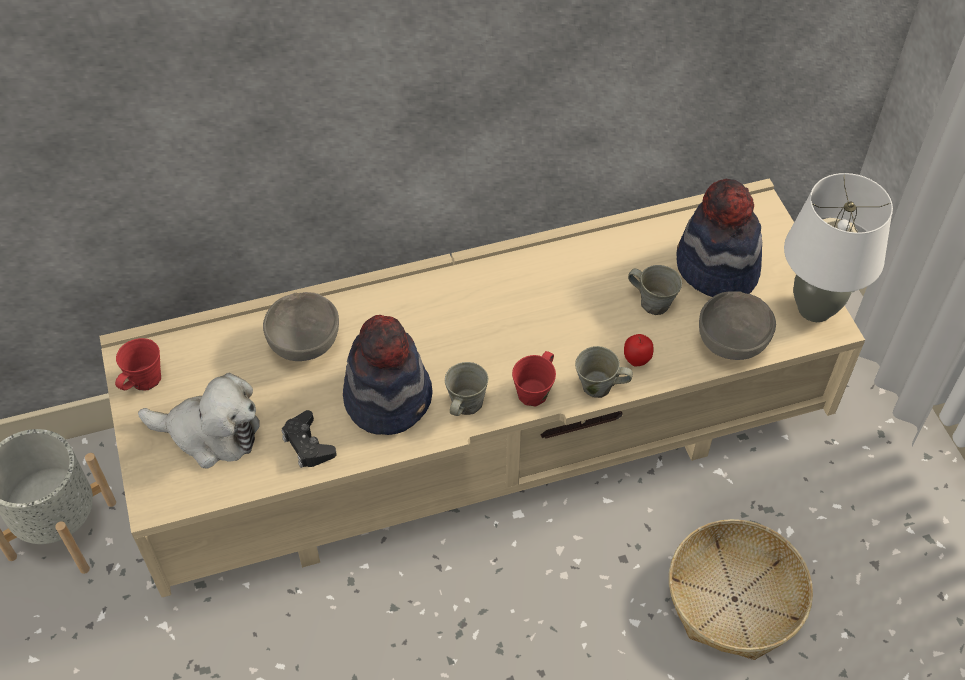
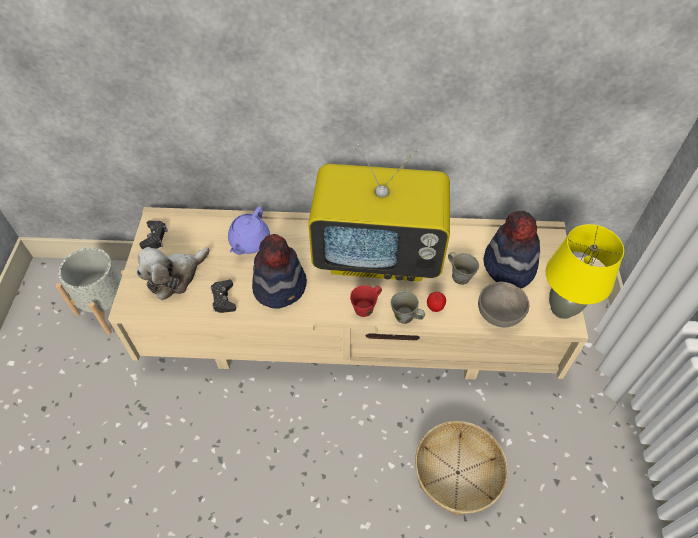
camera: 20 degrees right, 0 degrees up
red mug [115,338,161,390] -> black game controller [139,220,168,249]
plush toy [138,373,260,469] -> plush toy turned 105 degrees clockwise [136,247,210,300]
grey bowl [263,292,339,361] -> purple teapot [228,206,270,255]
grey mug [445,362,488,416] -> none
white table lamp [784,173,893,322] -> yellow table lamp [546,224,624,319]
none -> television [308,143,450,281]

